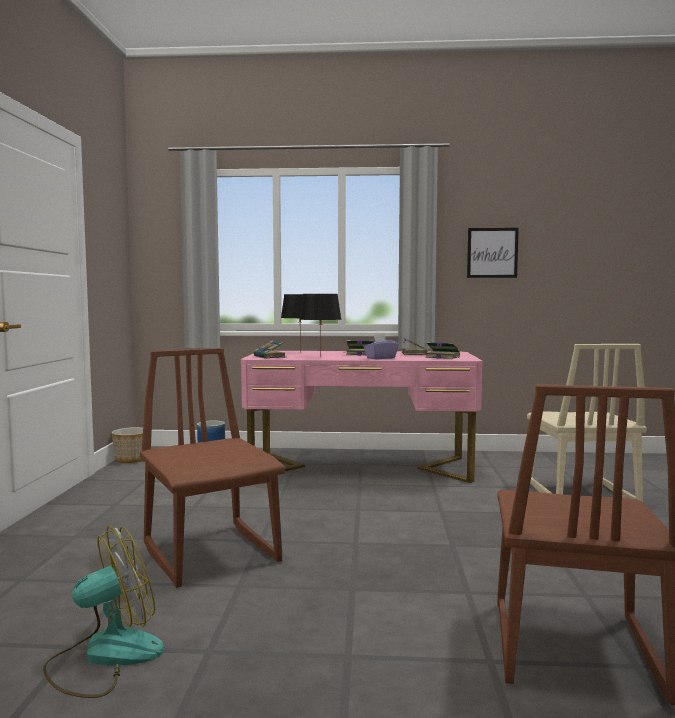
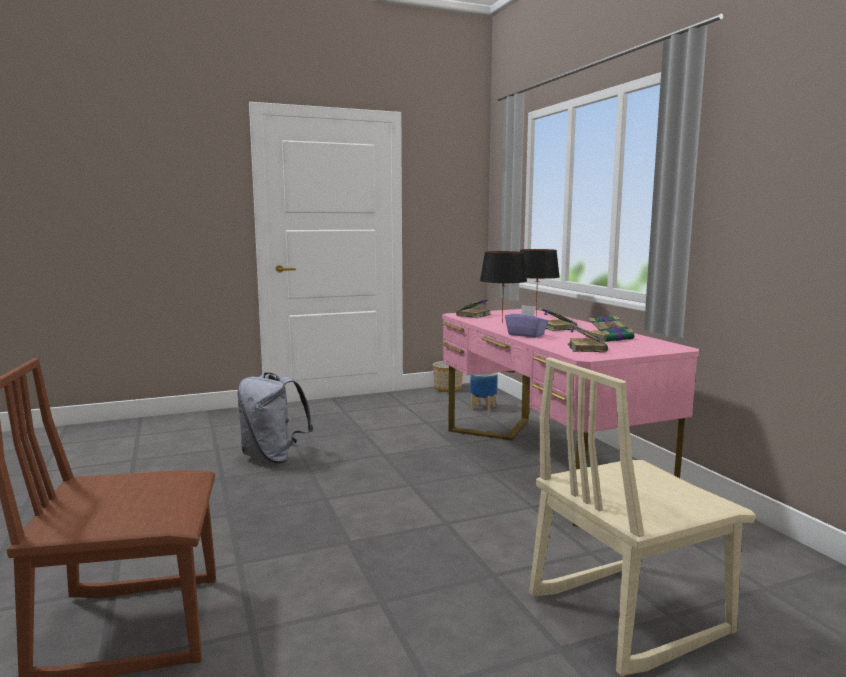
camera: 65 degrees right, 5 degrees up
fan [43,526,164,698] -> none
brown chair [140,348,285,588] -> grey backpack [237,372,313,463]
picture [467,228,519,278] -> none

